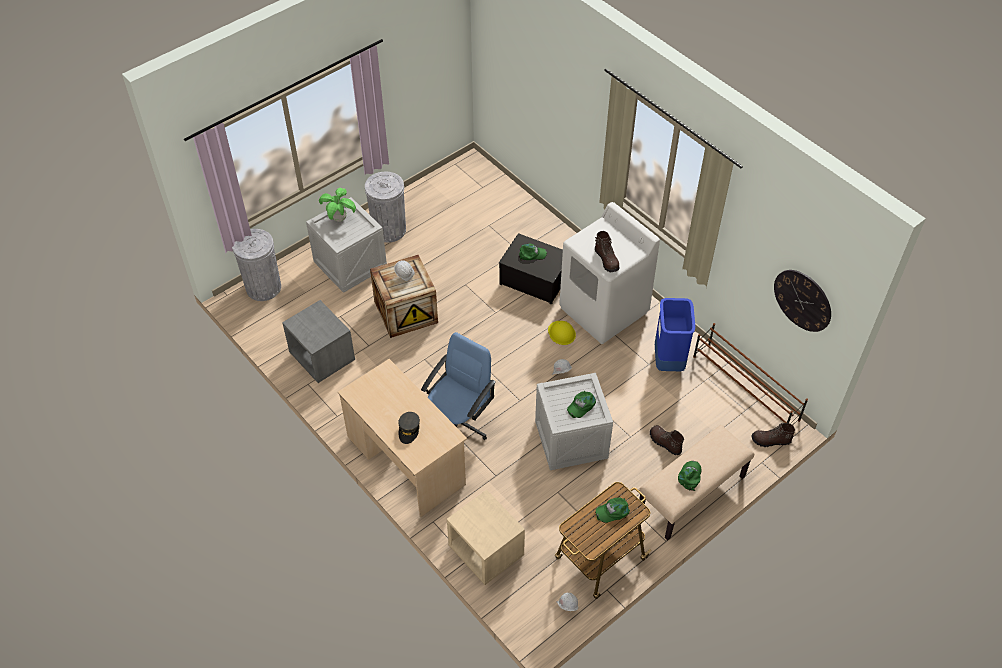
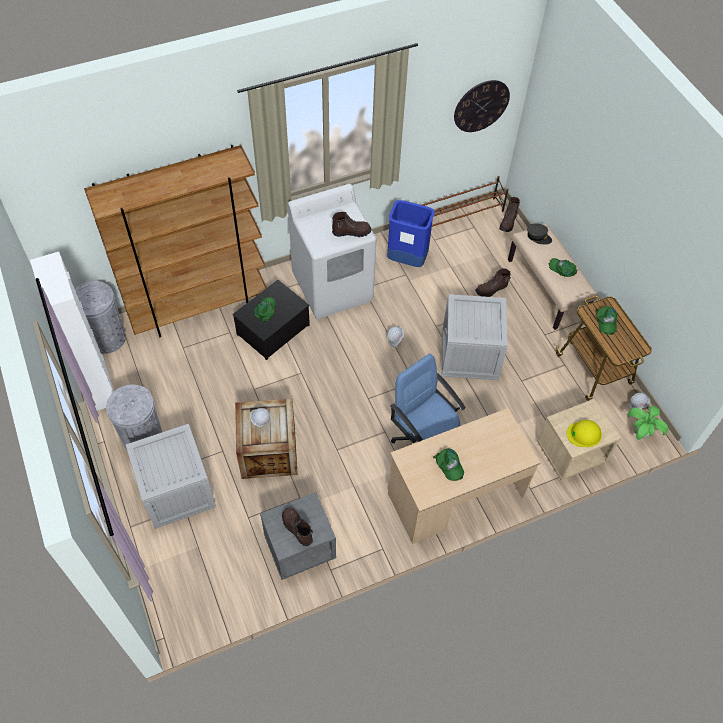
camera: 75 degrees left, 5 degrees up
grey trash can [232,229,281,301] -> grey trash can moved to [75,281,126,354]
potted plant [319,188,356,222] -> potted plant moved to [628,406,668,440]
grey cap [398,412,420,444] -> grey cap moved to [527,223,552,244]
yellow hard hat [548,321,576,345] -> yellow hard hat moved to [566,420,602,447]
green cap [567,391,596,418] -> green cap moved to [433,449,464,481]
none -> white cabinet [30,252,114,411]
none -> brown bookcase [84,145,267,337]
none -> brown boot [282,507,313,546]

